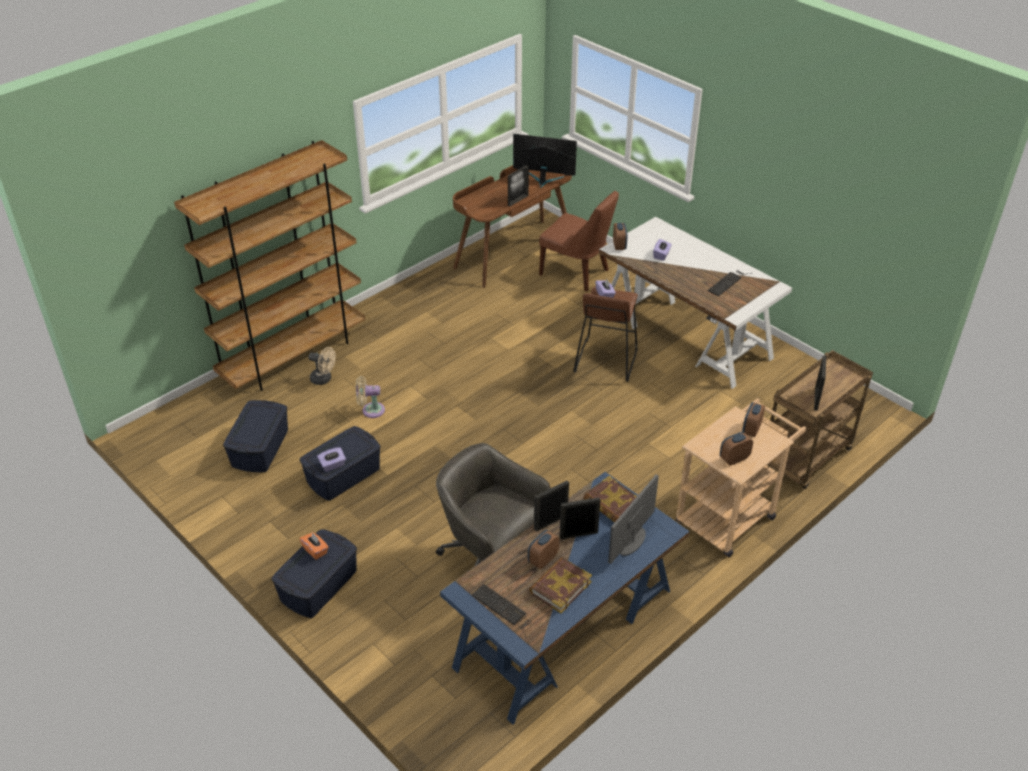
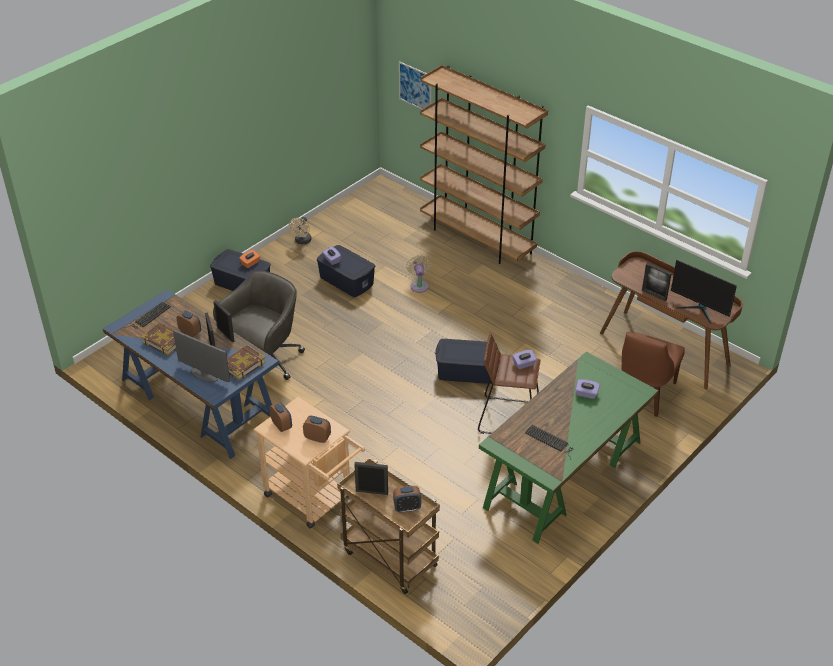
camera: 85 degrees right, 0 degrees up
blue storage box [223,400,288,472] -> blue storage box moved to [435,339,497,384]
beige fan [309,347,336,385] -> beige fan moved to [289,217,312,244]
monitor [513,134,577,188] -> monitor turned 120 degrees clockwise [671,260,737,324]
white desk [599,217,792,389] -> green desk [479,352,658,544]
alarm clock [613,223,627,250] -> alarm clock moved to [393,486,421,513]
none -> picture [399,61,431,109]

